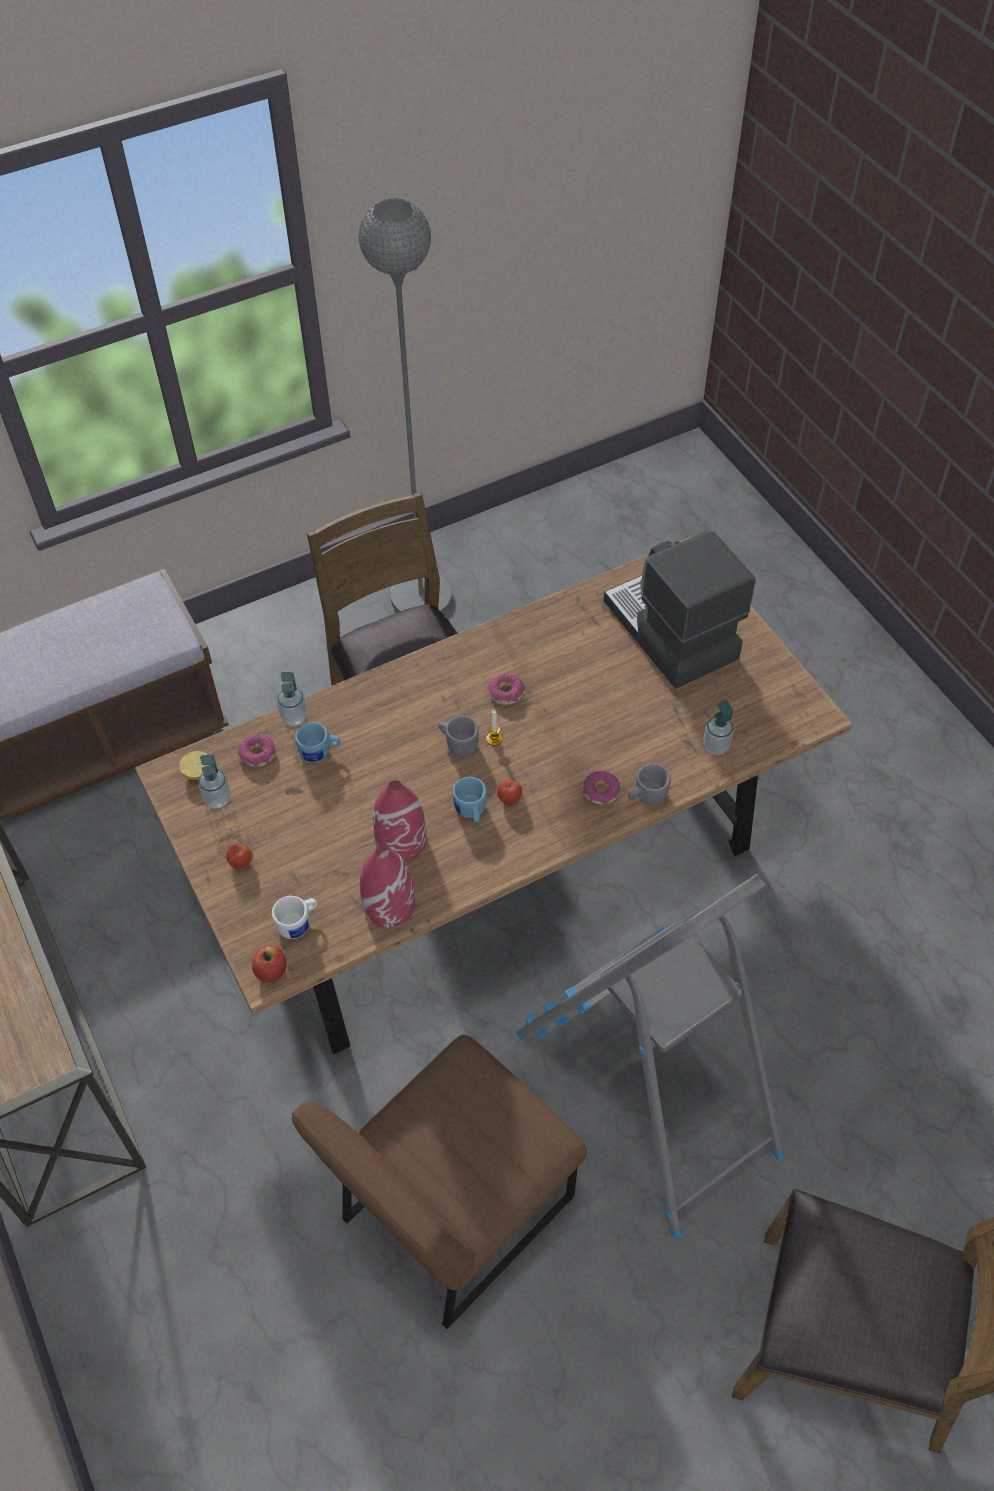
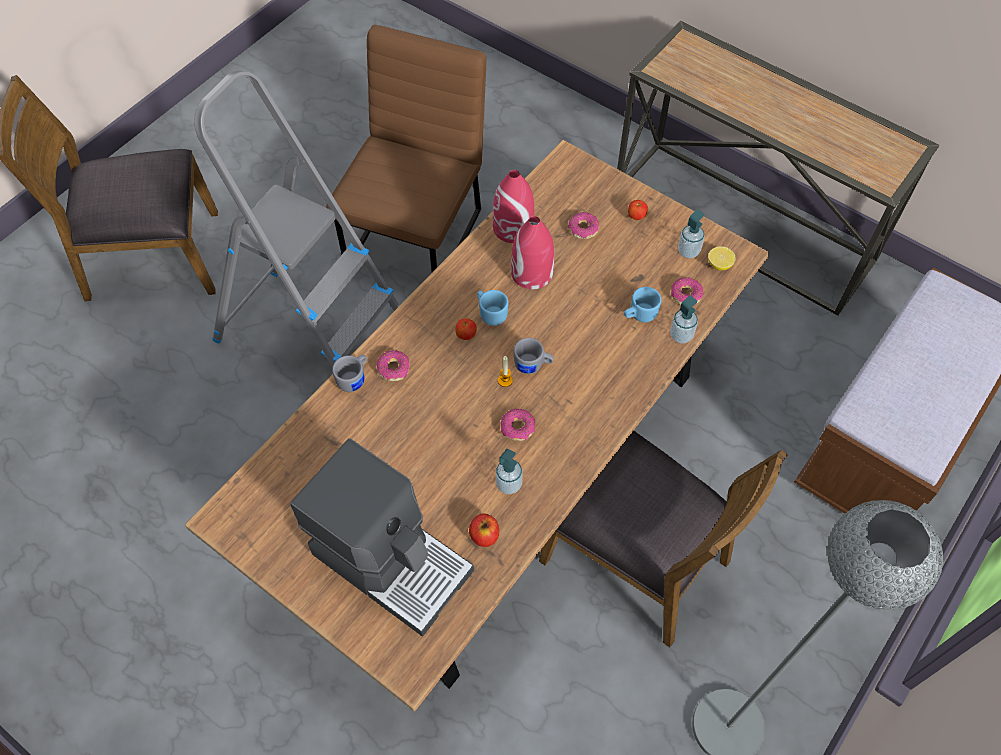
camera: 155 degrees right, 5 degrees up
apple [252,946,286,983] -> apple moved to [469,514,499,547]
white mug [272,896,317,939] -> none
soap dispenser [703,700,733,755] -> soap dispenser moved to [496,449,523,494]
none -> donut [568,212,599,239]

